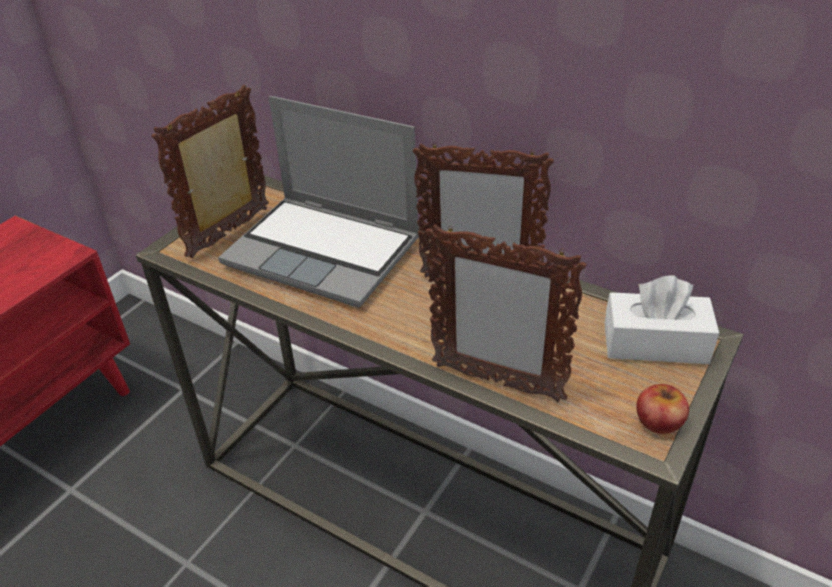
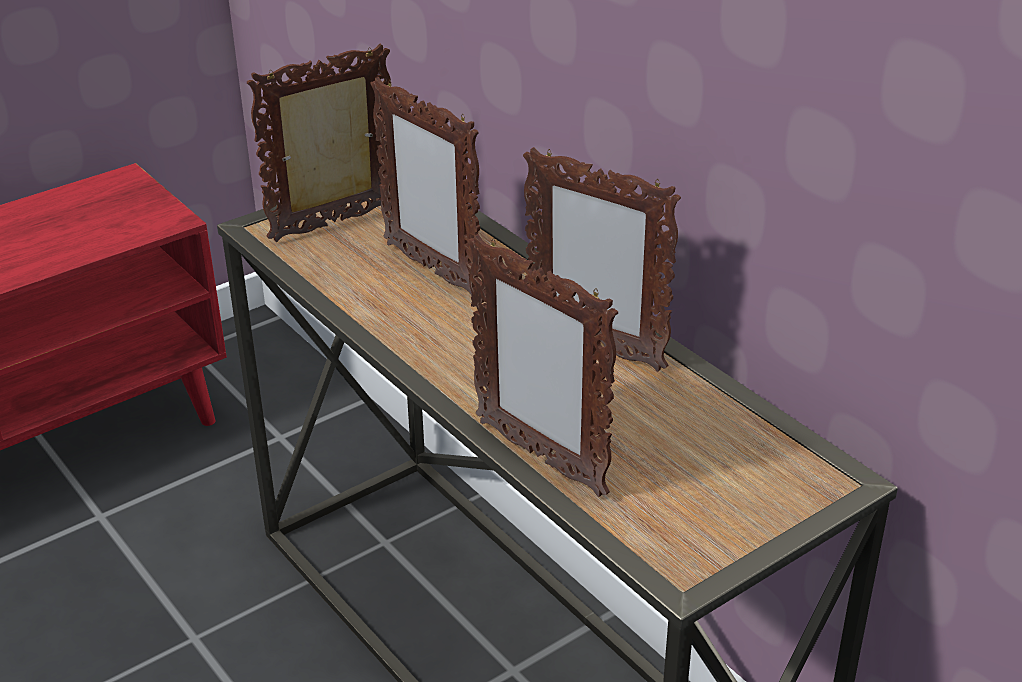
camera: 20 degrees right, 5 degrees down
laptop [218,96,419,307] -> picture frame [370,77,480,296]
white tissue box [604,276,719,364] -> none
apple [637,384,689,434] -> none

